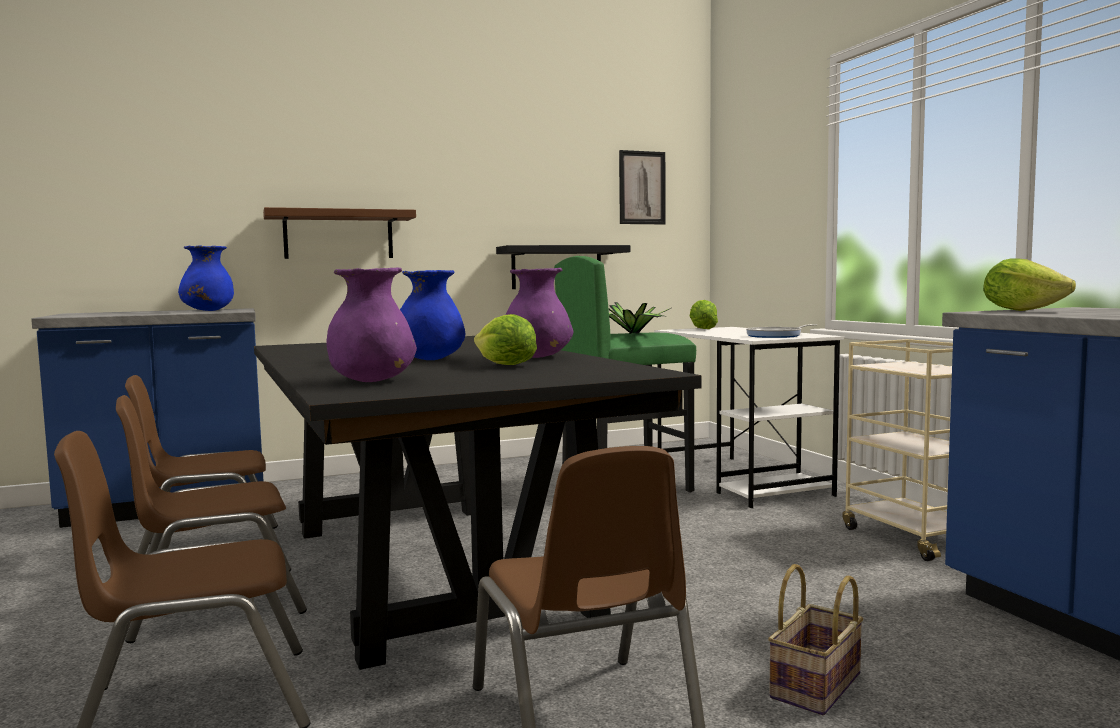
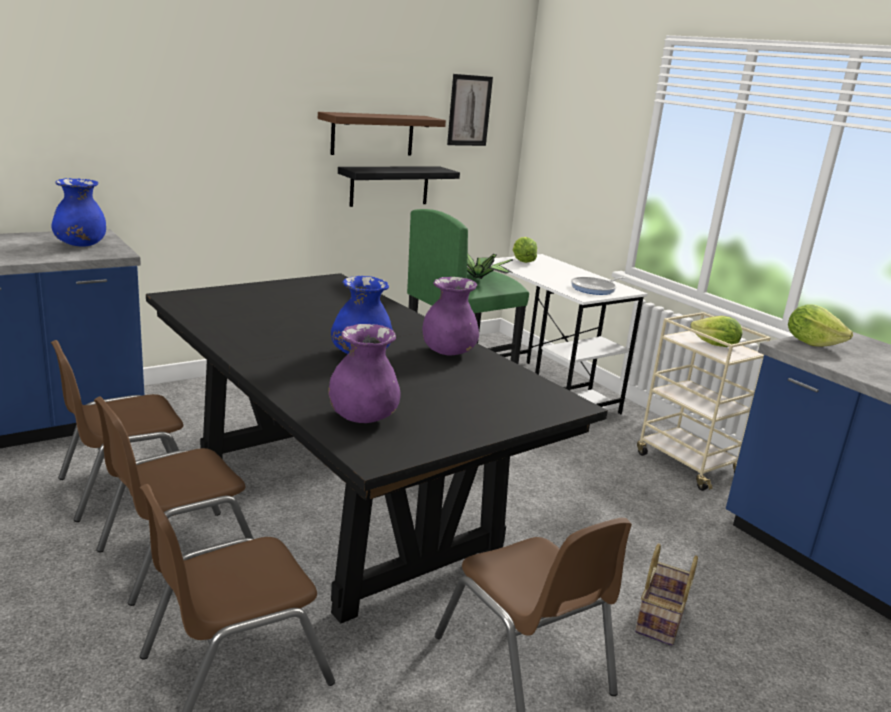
camera: 15 degrees left, 15 degrees up
brown shelf [263,207,416,259] -> brown shelf moved to [318,112,446,155]
lettuce [474,314,537,365] -> lettuce moved to [690,316,742,347]

